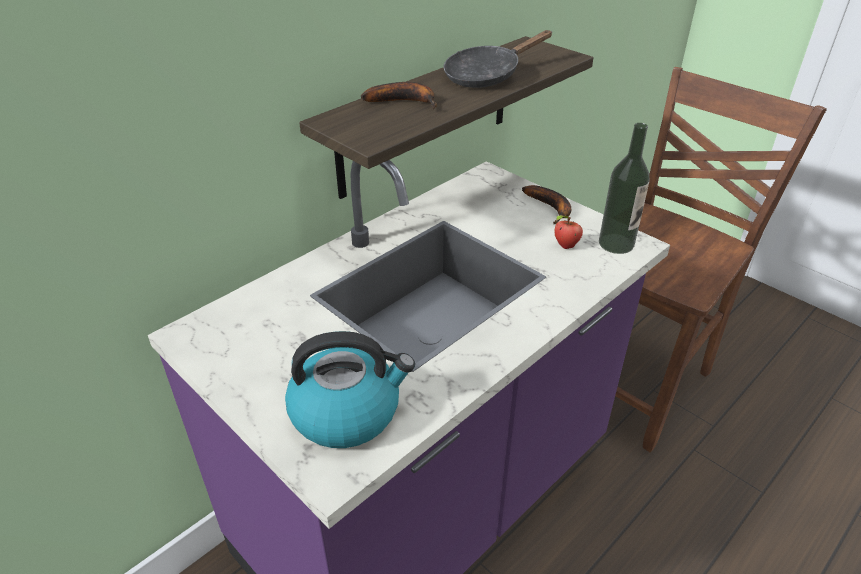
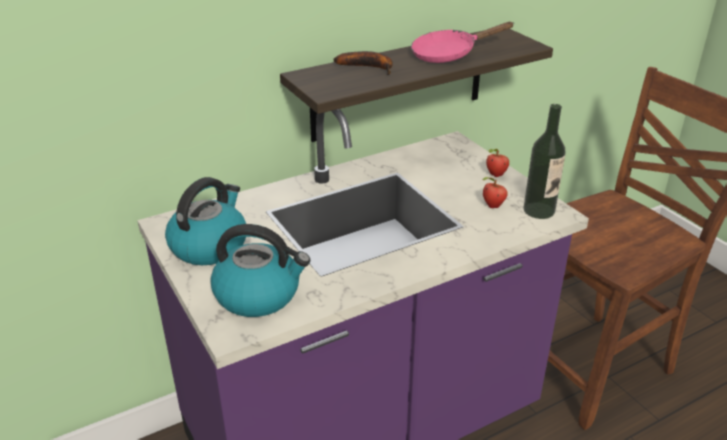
camera: 15 degrees right, 5 degrees down
black frying pan [443,30,552,88] -> pink frying pan [411,22,514,63]
banana [522,185,571,224] -> apple [486,149,509,177]
none -> kettle [165,177,246,265]

